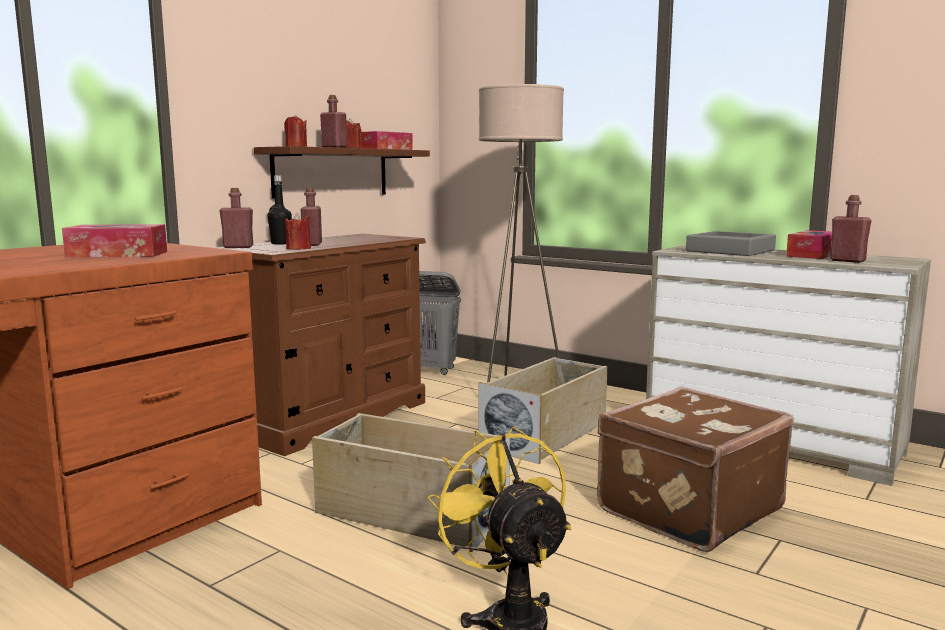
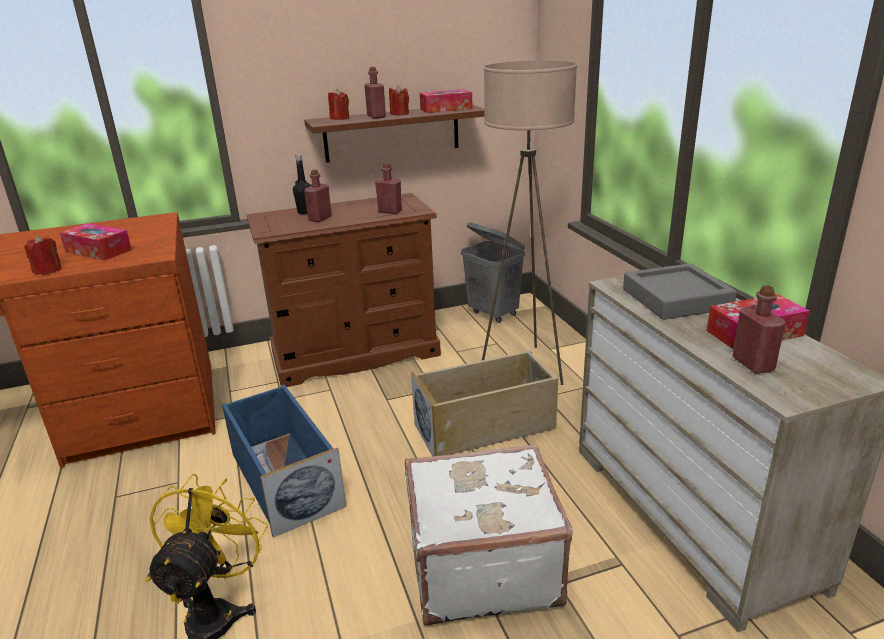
camera: 35 degrees right, 15 degrees up
red bottle [220,188,253,248] -> red bottle moved to [375,163,402,214]
red candle [285,213,311,250] -> red candle moved to [25,235,62,275]
beige storage box [312,413,510,552] -> blue storage box [222,385,346,538]
brown suitcase [597,387,794,552] -> white suitcase [405,444,573,626]

